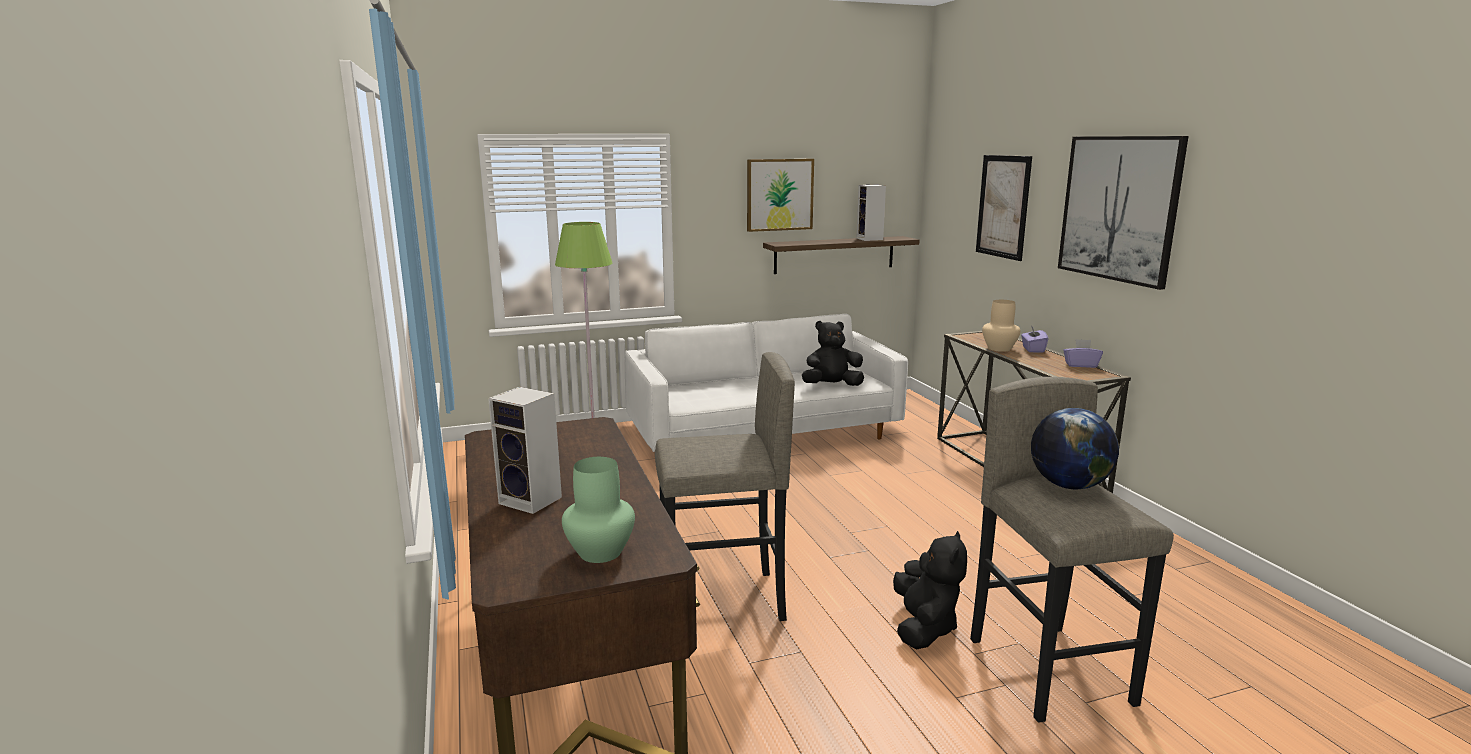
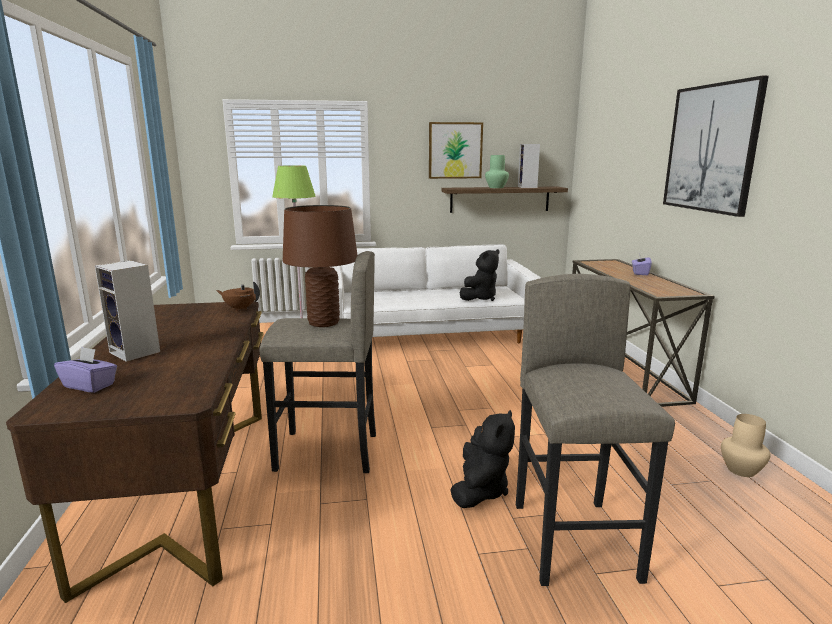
camera: 10 degrees right, 0 degrees up
green vase [562,457,635,563] -> green vase moved to [485,155,509,188]
black plush toy [802,321,864,386] -> black plush toy turned 135 degrees clockwise [460,249,499,301]
picture [976,155,1032,261] -> none
beige vase [982,300,1021,352] -> beige vase moved to [721,414,770,477]
globe [1031,408,1119,489] -> none
purple tissue box [1063,339,1103,368] -> purple tissue box moved to [54,347,117,393]
none -> brown teapot [216,282,260,311]
none -> brown table lamp [283,205,357,327]

